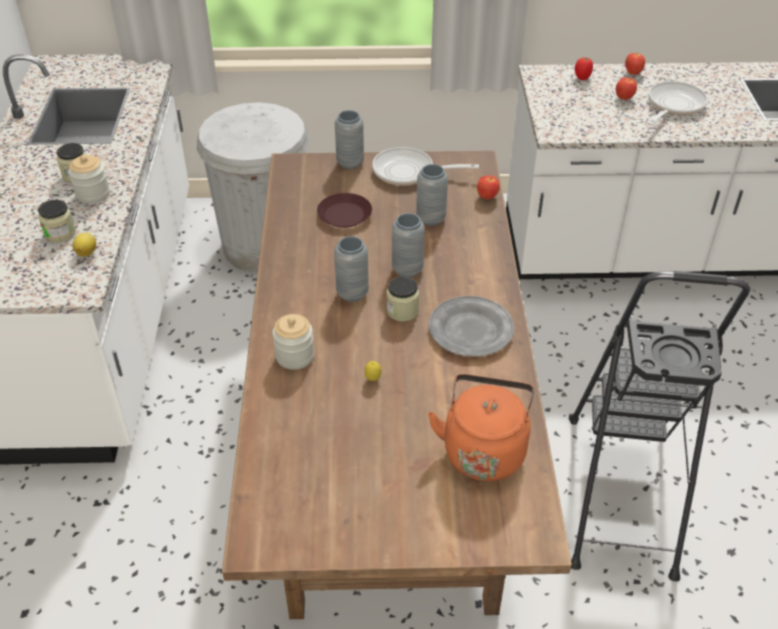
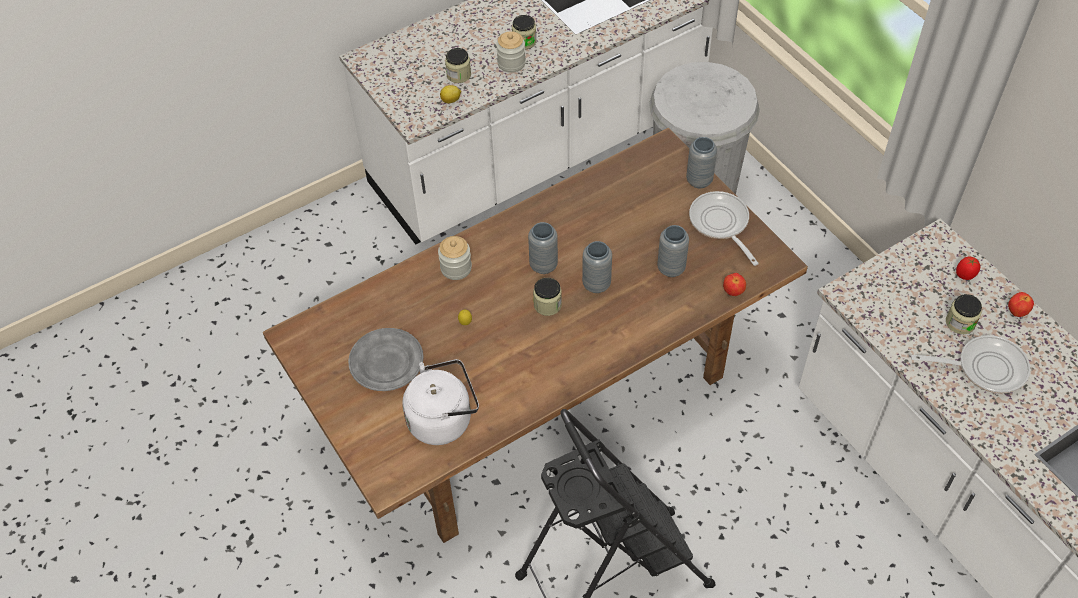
camera: 60 degrees right, 10 degrees up
brown plate [317,193,372,228] -> none
orange kettle [428,374,534,481] -> white kettle [402,359,479,445]
grey plate [429,296,514,357] -> grey plate moved to [348,328,424,391]
apple [616,78,637,100] -> jar [946,294,982,334]

